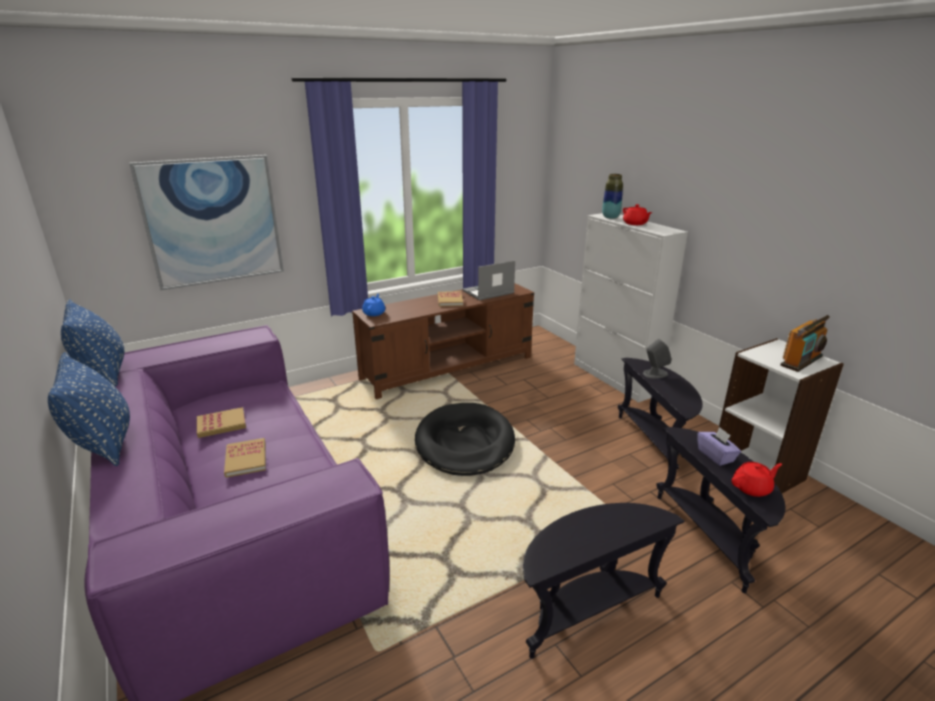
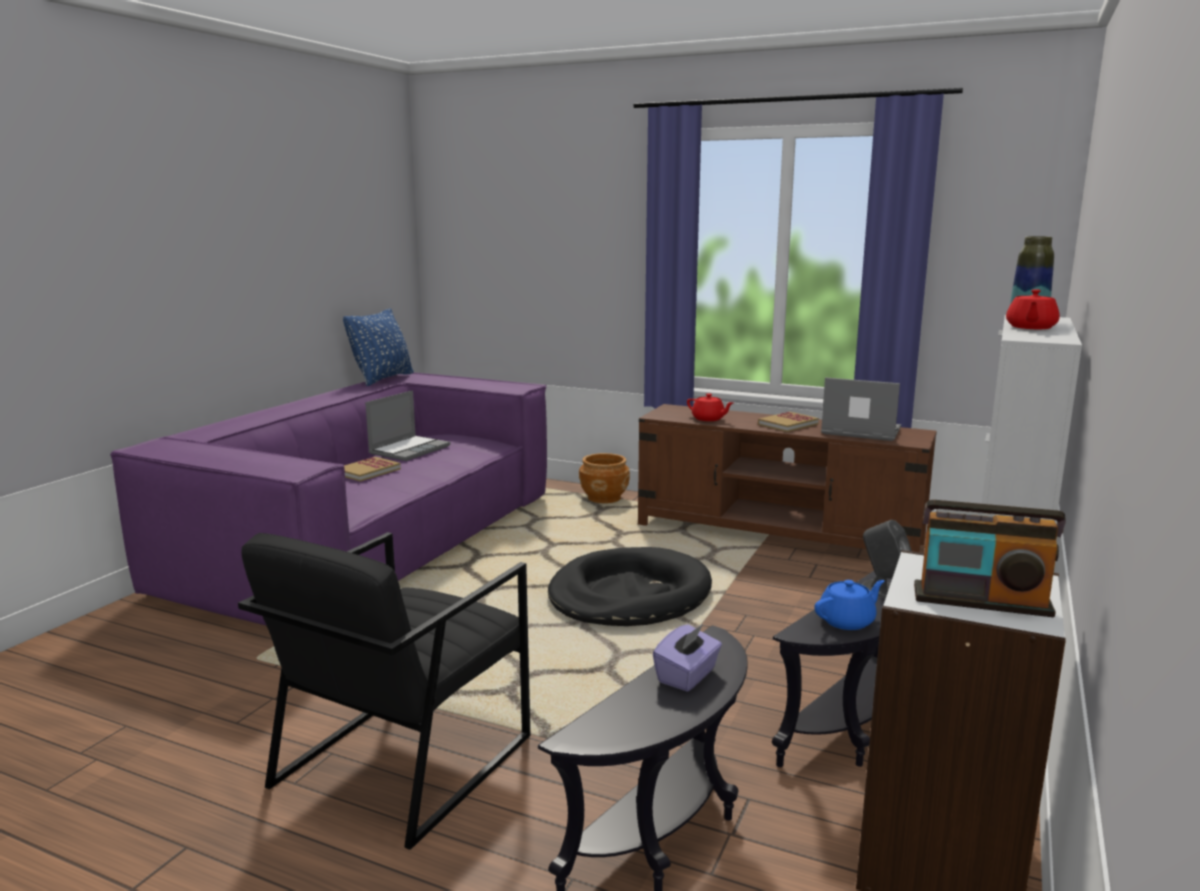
camera: 55 degrees right, 10 degrees down
blue pillow [48,352,130,466] -> none
picture [129,155,284,290] -> none
book [197,407,246,438] -> laptop [365,390,450,461]
blue teapot [362,294,385,316] -> blue teapot moved to [814,580,884,630]
black side table [523,503,684,659] -> black armchair [238,532,530,850]
red teapot [732,462,782,497] -> red teapot moved to [687,393,733,421]
none -> brown planter [579,453,630,503]

